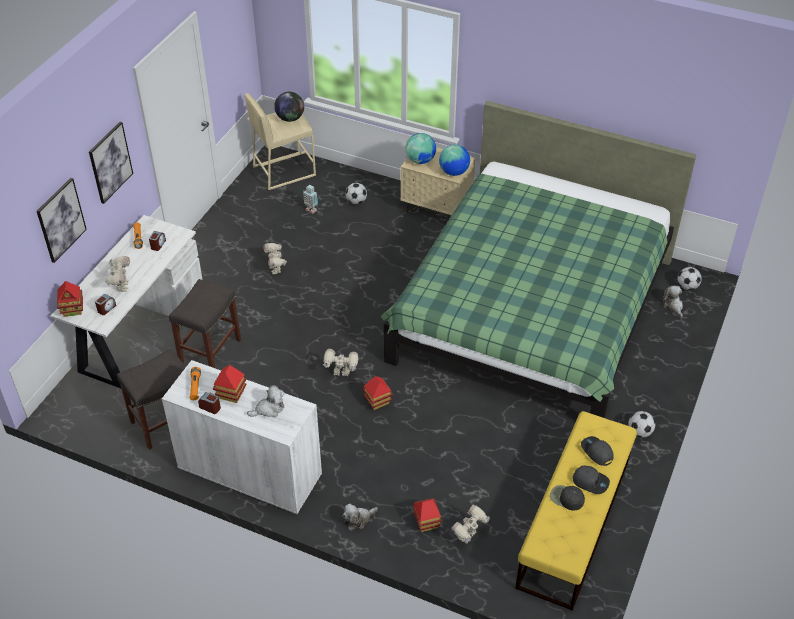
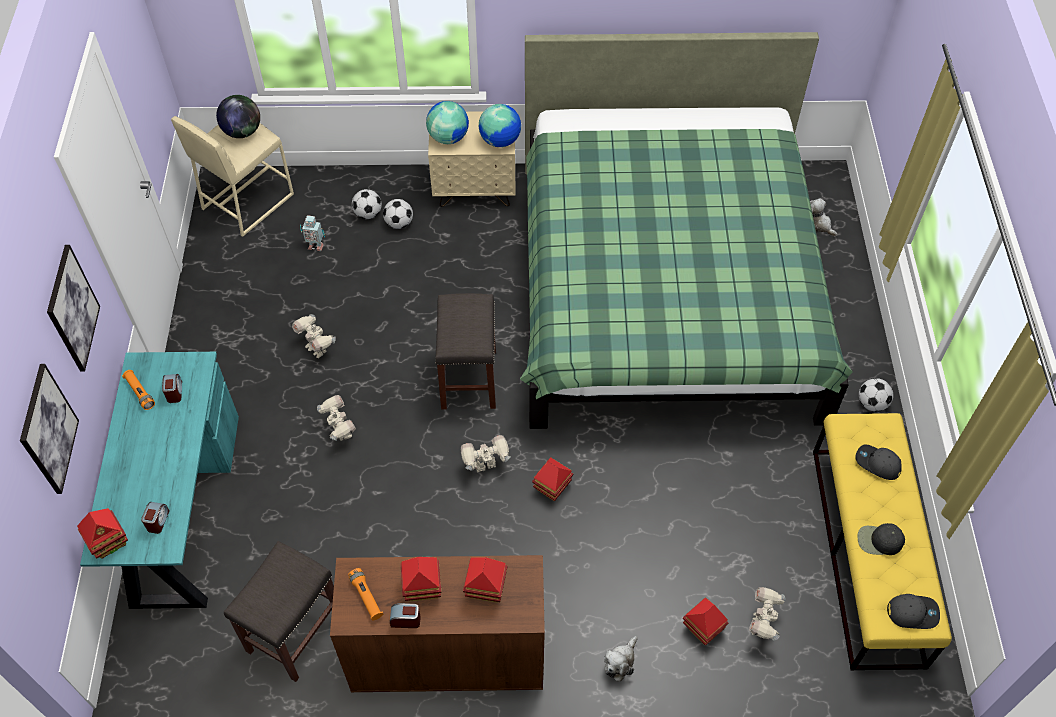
camera: 25 degrees left, 10 degrees up
white desk [51,215,203,388] -> turquoise desk [80,352,239,609]
toy robot [105,256,130,292] -> toy robot moved to [317,395,356,441]
white cabinet [162,360,322,515] -> brown cabinet [330,555,545,692]
grey stool [169,279,241,368] -> grey stool moved to [435,293,496,409]
plush toy [247,385,285,418] -> toy house [463,557,507,603]
grey cap [573,466,610,494] -> grey cap moved to [887,594,940,629]
football [678,267,702,290] -> football moved to [383,199,413,229]

